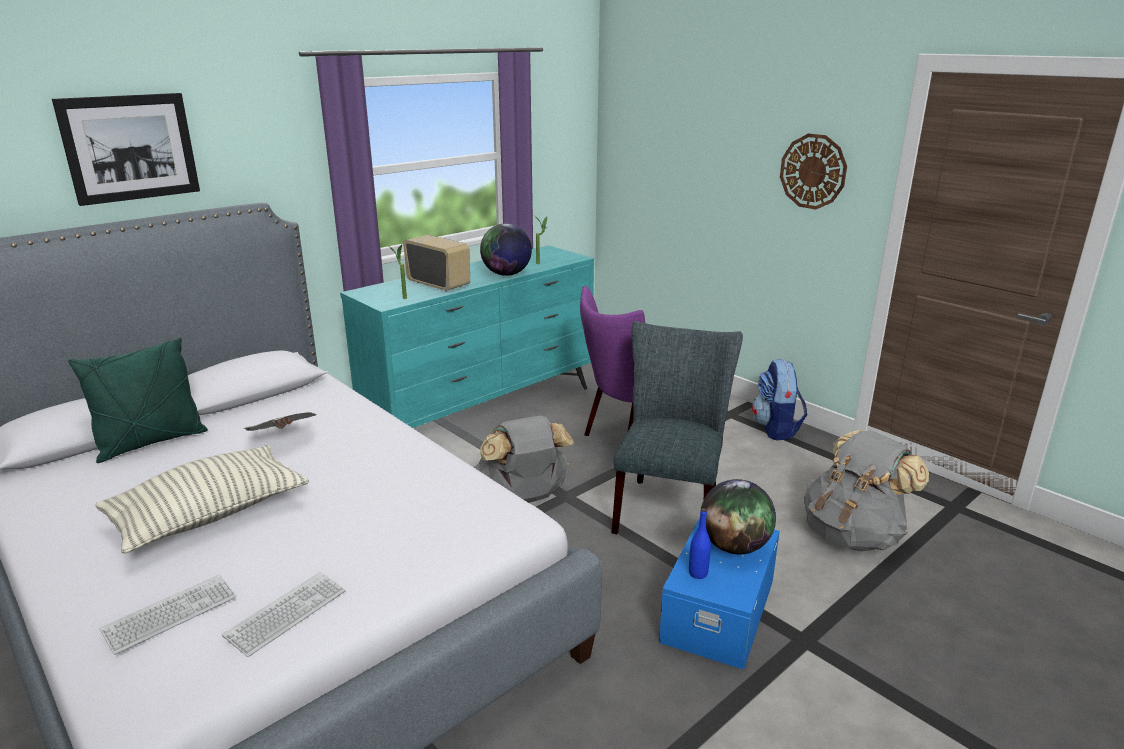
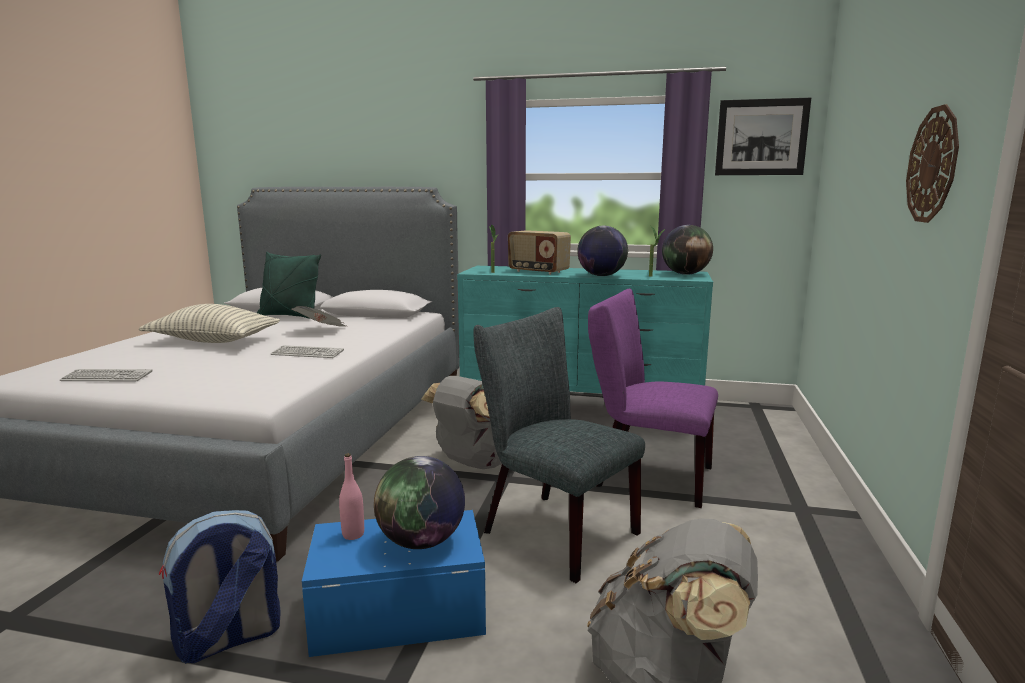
camera: 55 degrees right, 10 degrees down
picture [52,93,200,206] -> picture moved to [715,98,811,175]
keyboard [99,574,236,655] -> keyboard moved to [271,345,344,358]
radio [403,235,470,291] -> radio turned 120 degrees clockwise [508,230,571,275]
grey chair [612,321,743,534] -> grey chair turned 120 degrees counterclockwise [473,307,645,583]
blue bottle [689,508,711,579] -> pink bottle [339,453,364,540]
backpack [752,359,808,440] -> backpack moved to [159,510,281,664]
none -> globe [662,225,713,275]

